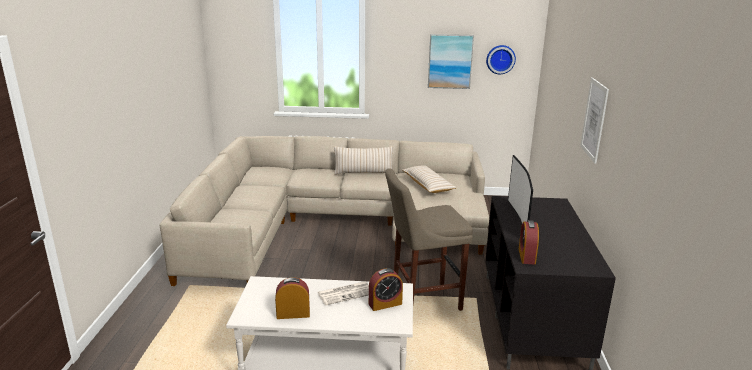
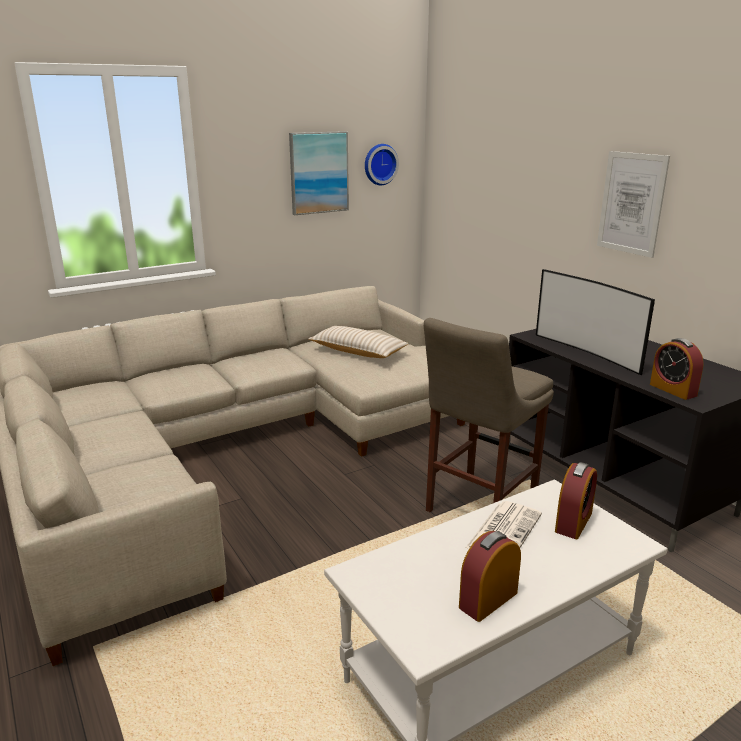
camera: 35 degrees left, 0 degrees up
beige pillow [334,146,393,175] -> none

